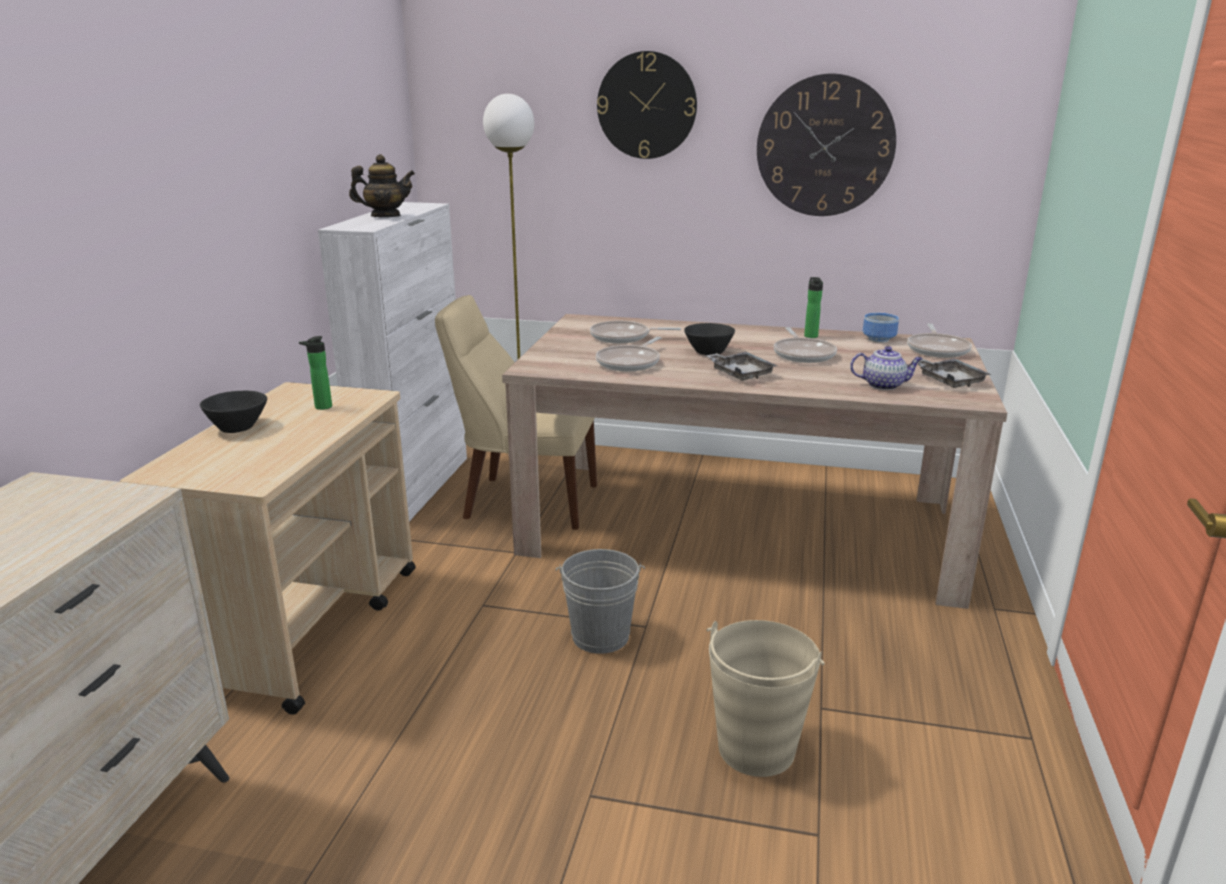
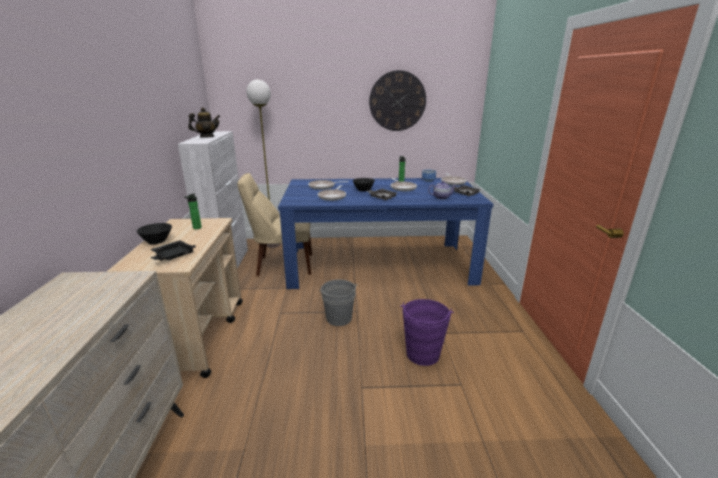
camera: 15 degrees left, 0 degrees up
beige dining table [502,314,1007,609] -> blue dining table [278,178,493,289]
wall clock [597,51,697,159] -> none
beige bucket [706,620,825,777] -> purple bucket [400,299,454,366]
none -> black tray [150,240,196,261]

